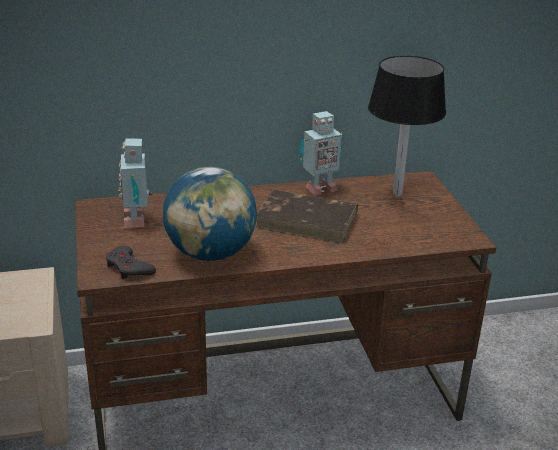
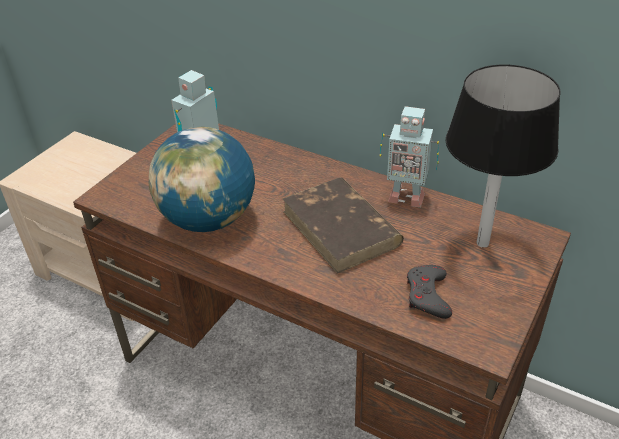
camera: 45 degrees right, 10 degrees up
grey game controller [106,246,156,279] -> grey game controller moved to [407,265,452,319]

